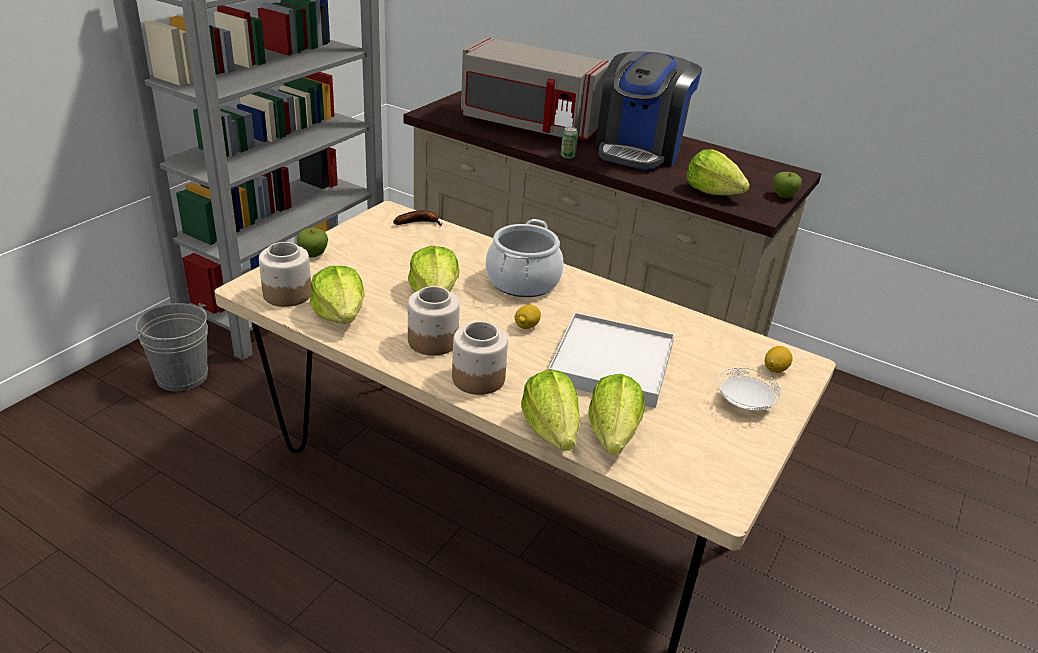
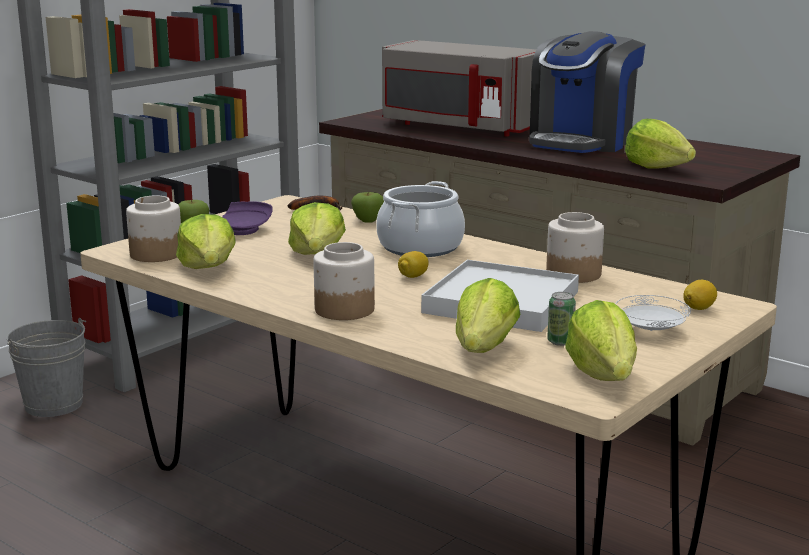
camera: 10 degrees right, 15 degrees down
jar [408,286,460,356] -> jar moved to [546,212,604,283]
lettuce [521,369,580,451] -> lettuce moved to [566,300,637,381]
can [561,127,578,159] -> can moved to [547,292,576,346]
apple [773,172,802,198] -> apple moved to [351,192,384,223]
none -> purple plate [222,201,273,235]

